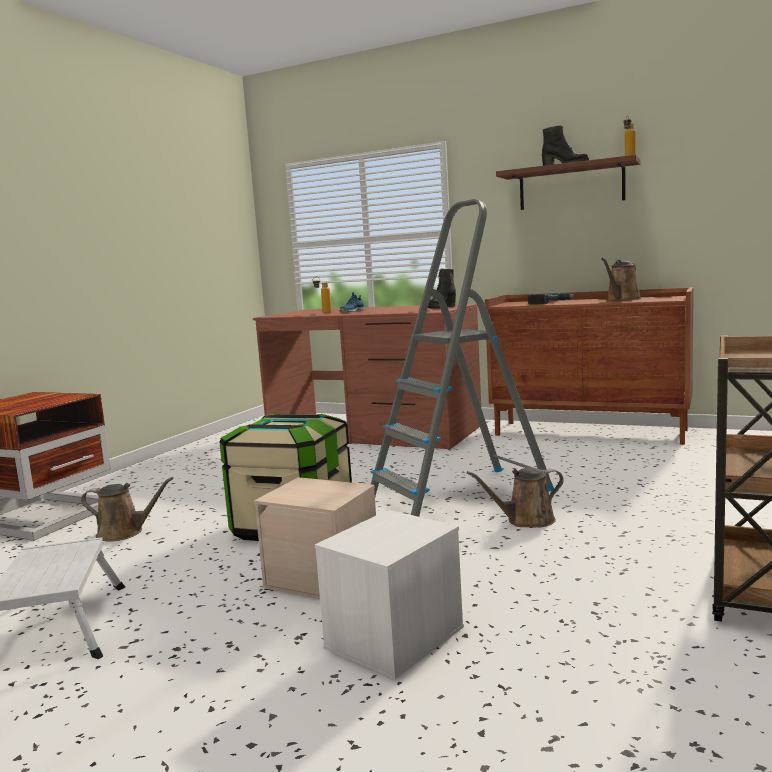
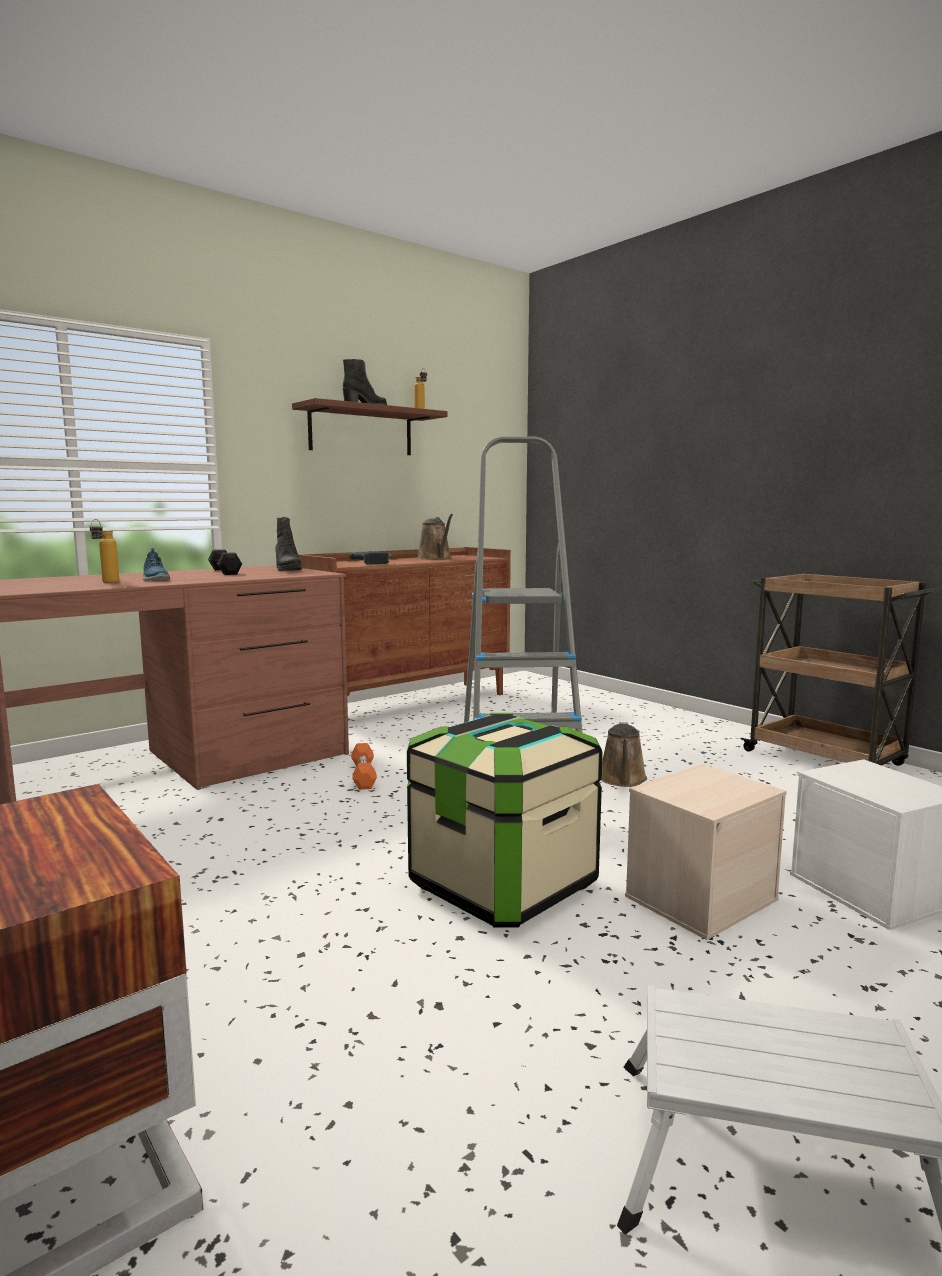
camera: 65 degrees left, 0 degrees up
brown watering can [81,477,173,542] -> none
none -> black dumbbell [208,549,242,575]
none -> orange dumbbell [351,743,377,790]

